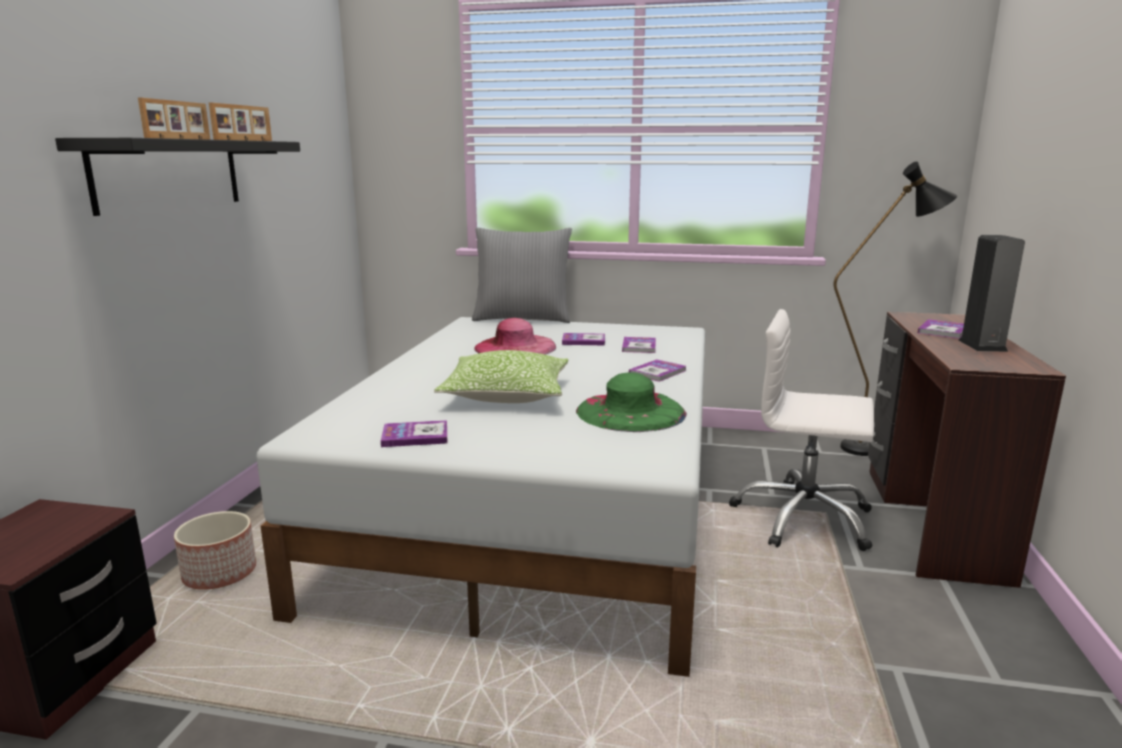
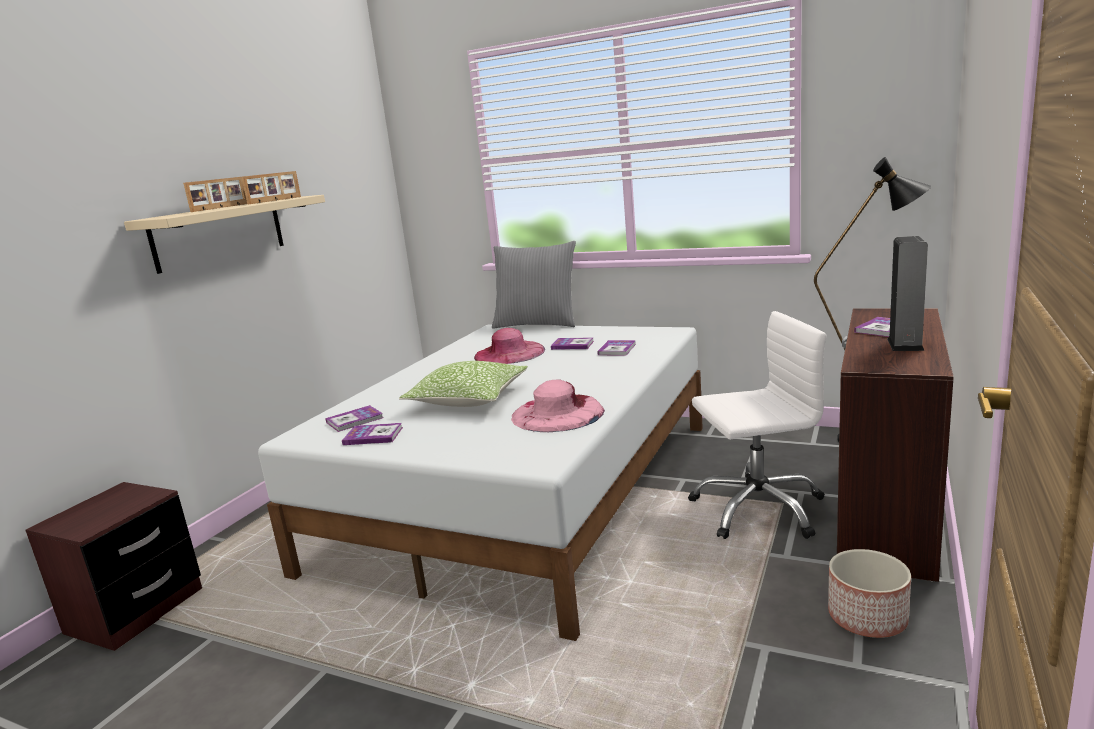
camera: 15 degrees right, 0 degrees up
black shelf [55,138,300,216] -> beige shelf [124,195,325,274]
planter [174,511,256,590] -> planter moved to [828,549,911,638]
green hat [576,372,687,432] -> pink hat [511,380,605,432]
book [629,359,686,382] -> book moved to [325,405,383,432]
white office chair [729,309,874,551] -> white office chair turned 135 degrees clockwise [688,311,826,539]

